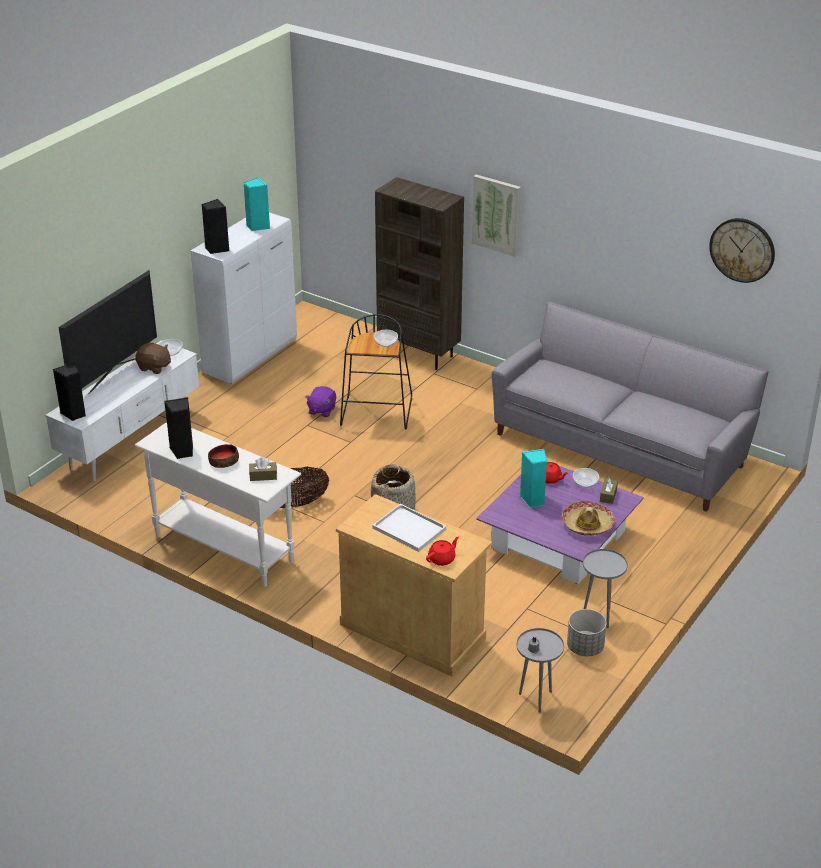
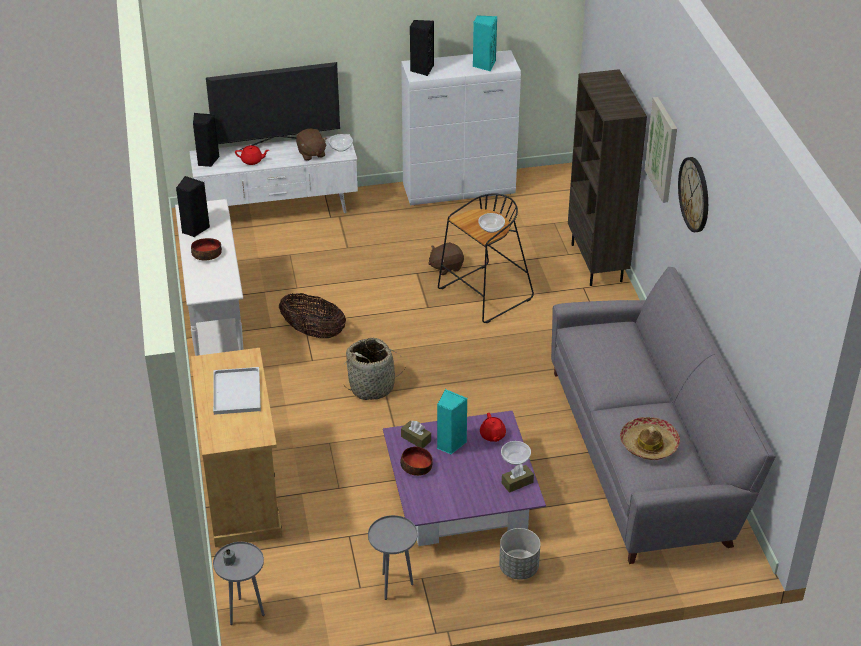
camera: 45 degrees right, 5 degrees up
brown tissue box [249,457,277,481] -> brown tissue box moved to [401,420,431,448]
purple plush toy [305,386,336,417] -> brown plush toy [428,242,464,275]
red teapot [426,536,459,566] -> red teapot moved to [235,145,269,165]
hat [562,501,615,536] -> hat moved to [620,417,680,460]
grey planter [567,609,607,656] -> grey planter moved to [499,528,541,580]
wall clock [709,218,775,283] -> wall clock moved to [678,157,708,232]
none -> bowl [400,446,433,476]

